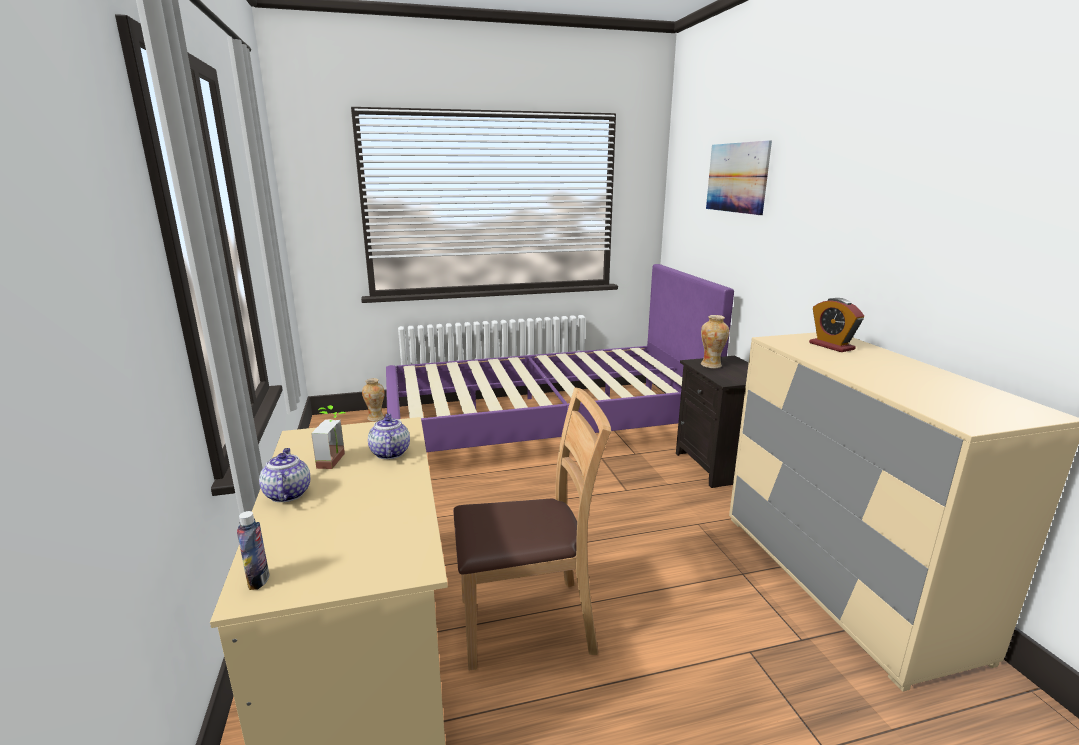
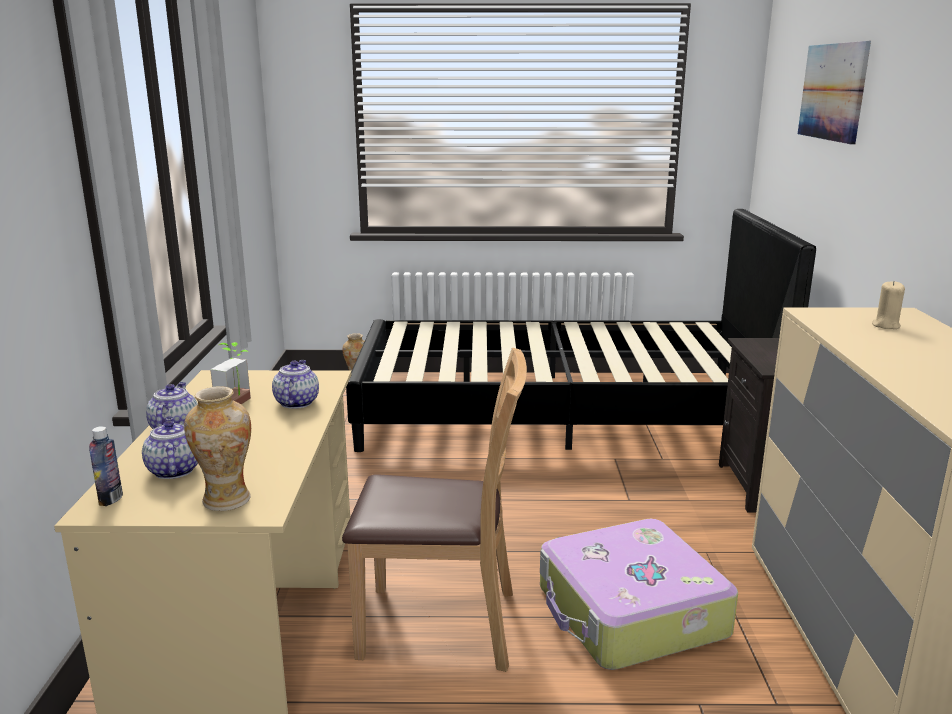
camera: 15 degrees right, 0 degrees up
purple bed [386,264,734,452] -> black bed [346,209,816,452]
vase [701,315,729,368] -> vase moved to [184,386,251,511]
alarm clock [809,298,864,352] -> beige candle [872,281,905,329]
none -> teapot [142,418,198,479]
none -> suitcase [540,519,738,670]

